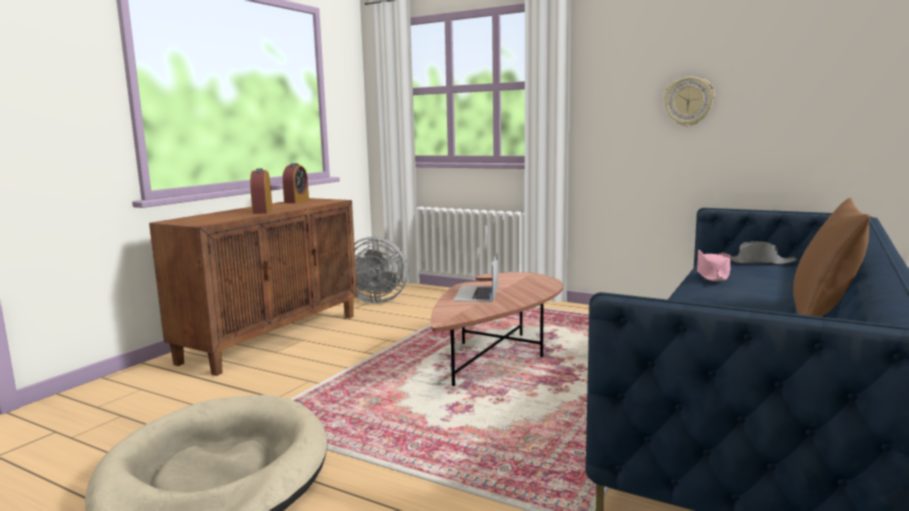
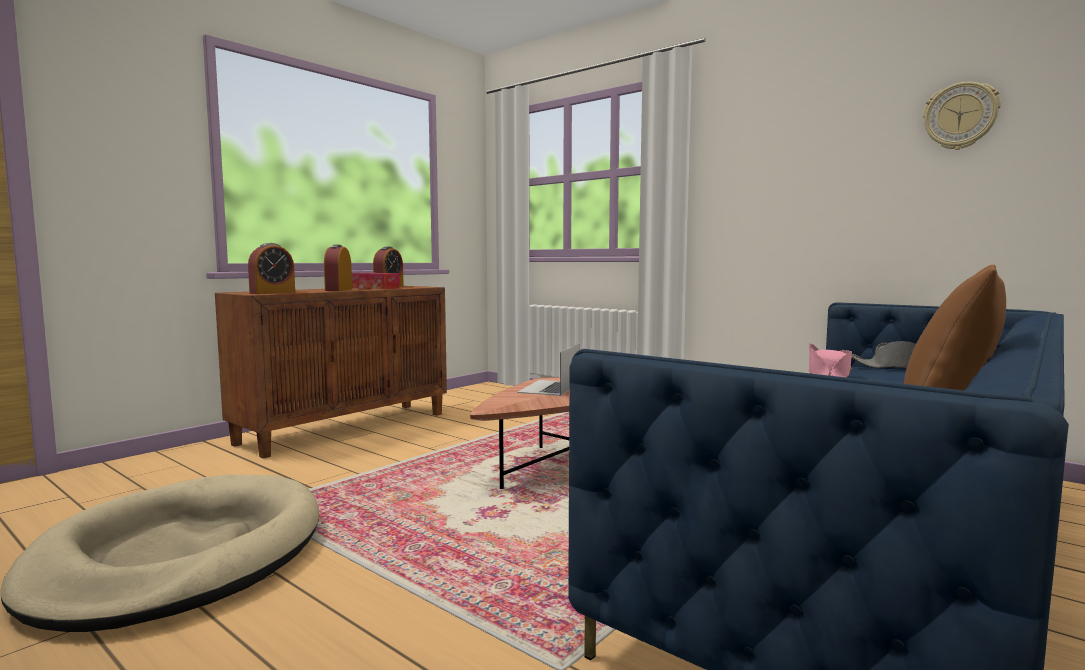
camera: 10 degrees right, 5 degrees down
grey fan [354,237,408,304] -> none
wall clock [664,77,715,126] -> wall clock moved to [923,82,1001,150]
none -> alarm clock [248,243,295,294]
none -> tissue box [352,273,400,289]

